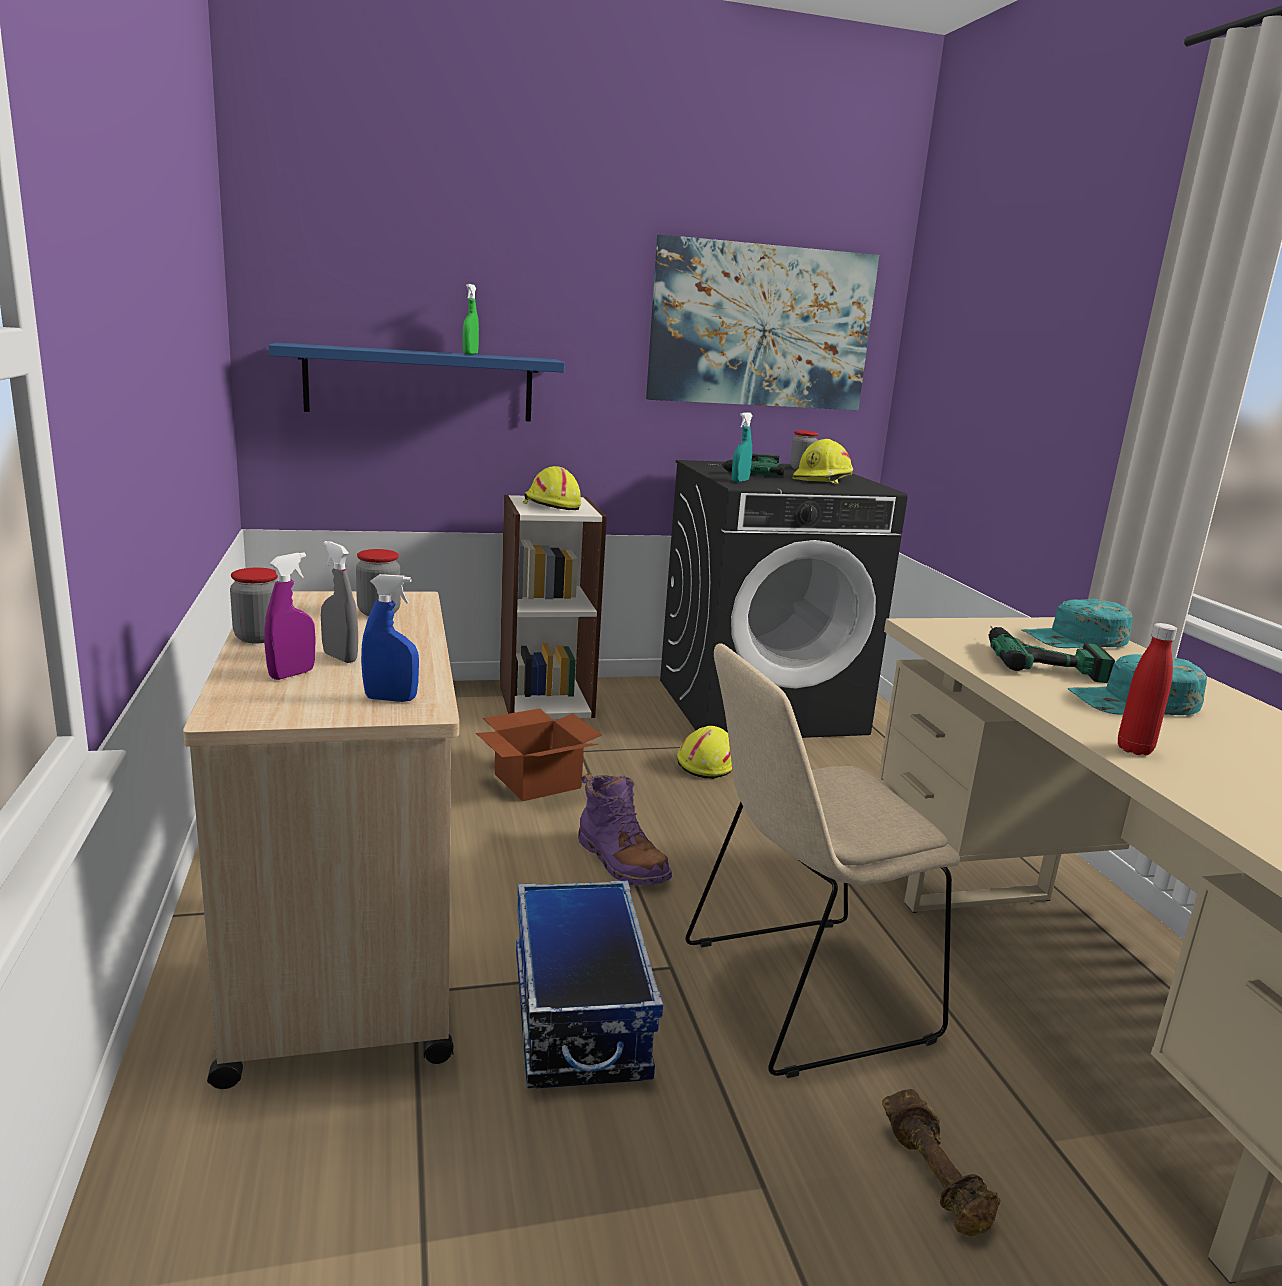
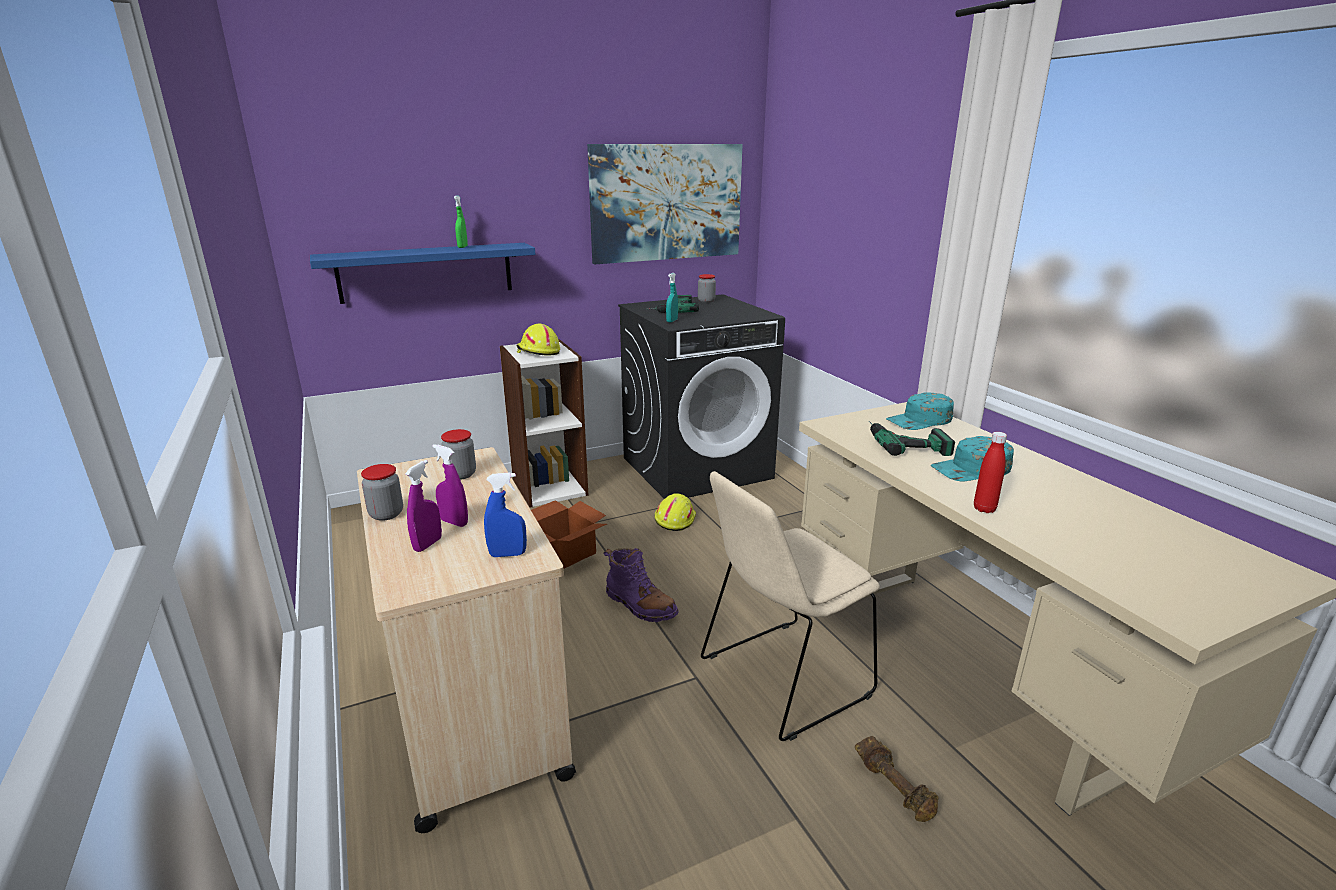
camera: 10 degrees left, 5 degrees up
grey spray bottle [321,541,358,663] -> purple spray bottle [433,444,468,527]
storage box [516,881,663,1088] -> none
yellow hard hat [792,439,853,484] -> none

